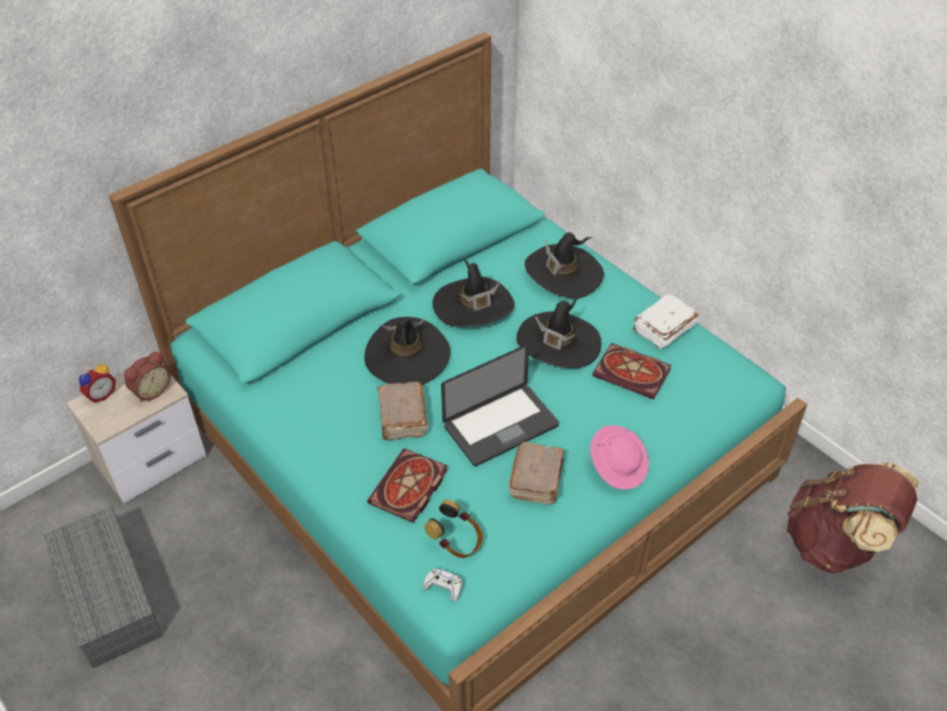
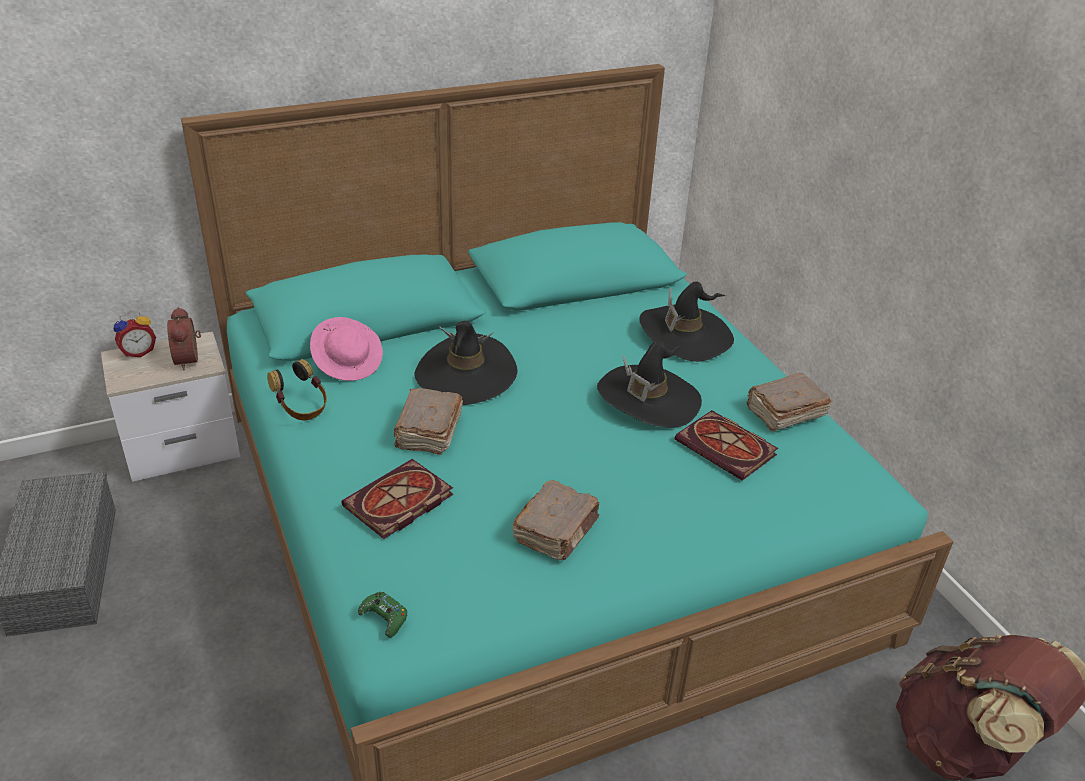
camera: 15 degrees right, 10 degrees down
alarm clock [124,351,171,402] -> alarm clock turned 105 degrees clockwise [167,307,201,371]
white game controller [423,568,462,601] -> green game controller [358,592,407,637]
headphones [424,499,483,558] -> headphones moved to [267,359,327,420]
black hat [432,258,514,327] -> none
laptop [441,344,559,466] -> none
pink hat [590,425,649,489] -> pink hat moved to [310,317,383,381]
white book [633,294,699,349] -> brown book [747,373,832,431]

